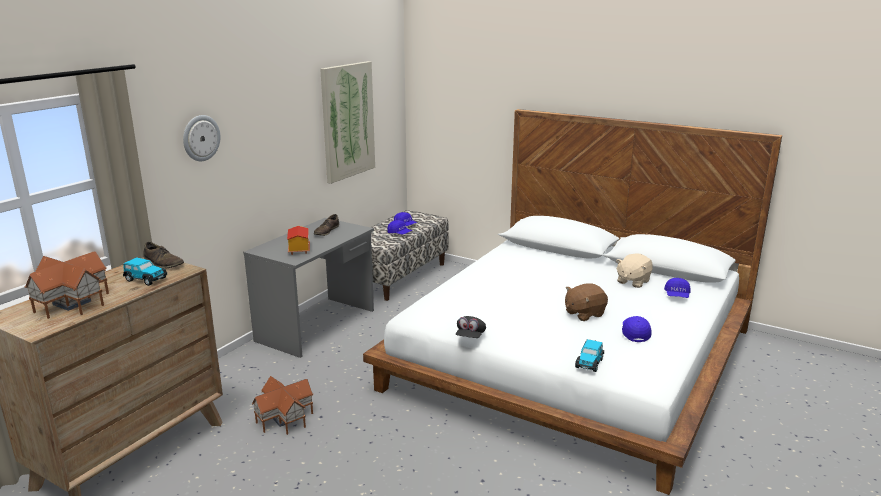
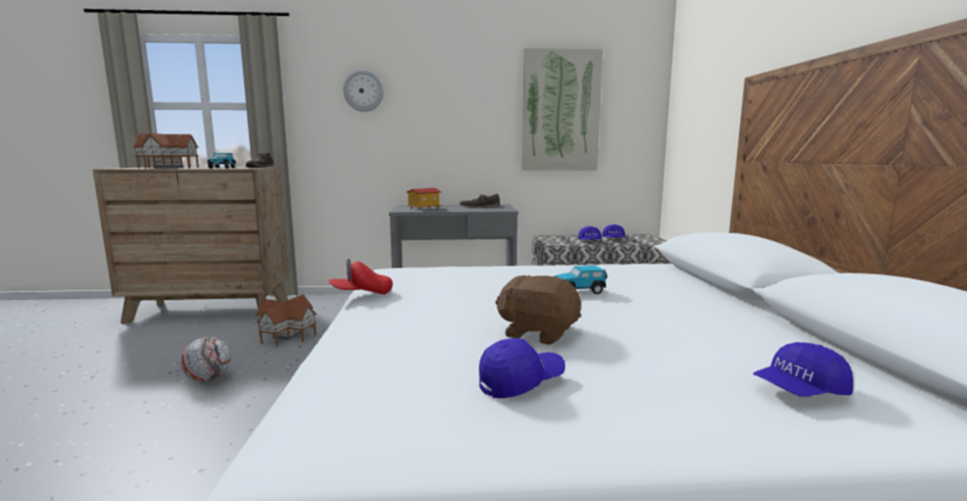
camera: 55 degrees right, 10 degrees down
black cap [456,316,486,338] -> red cap [329,258,393,294]
toy car [575,339,604,372] -> toy car moved to [554,265,607,294]
beige plush toy [616,254,653,288] -> none
none -> football [180,337,231,382]

